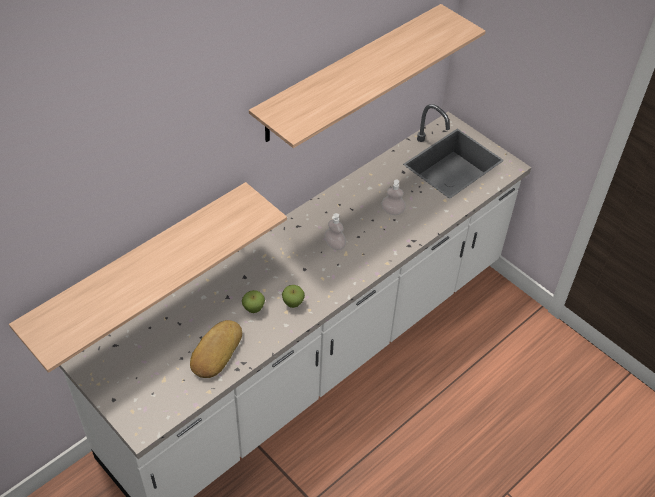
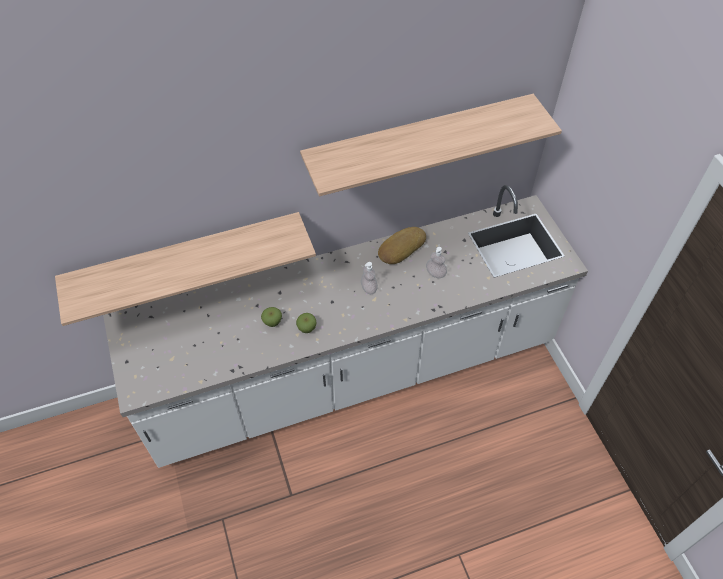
camera: 25 degrees right, 5 degrees up
bread [190,320,242,378] -> bread moved to [378,227,426,264]

